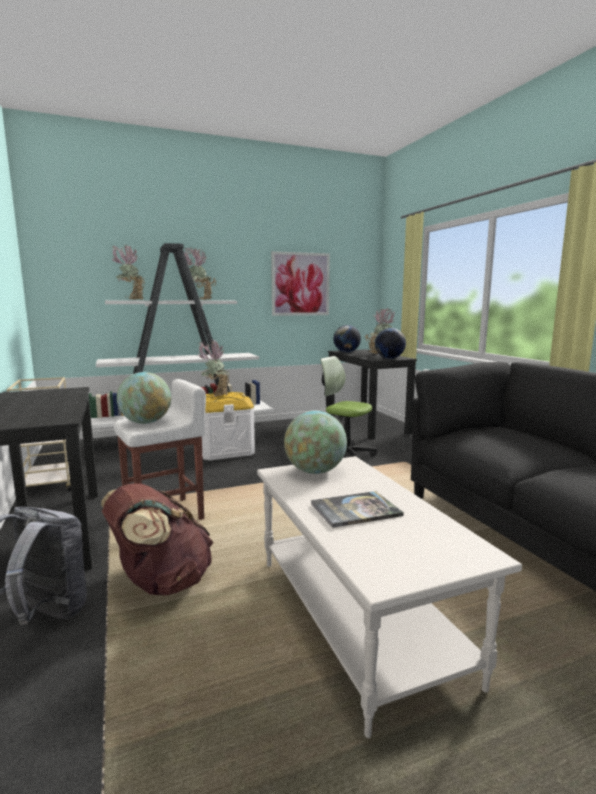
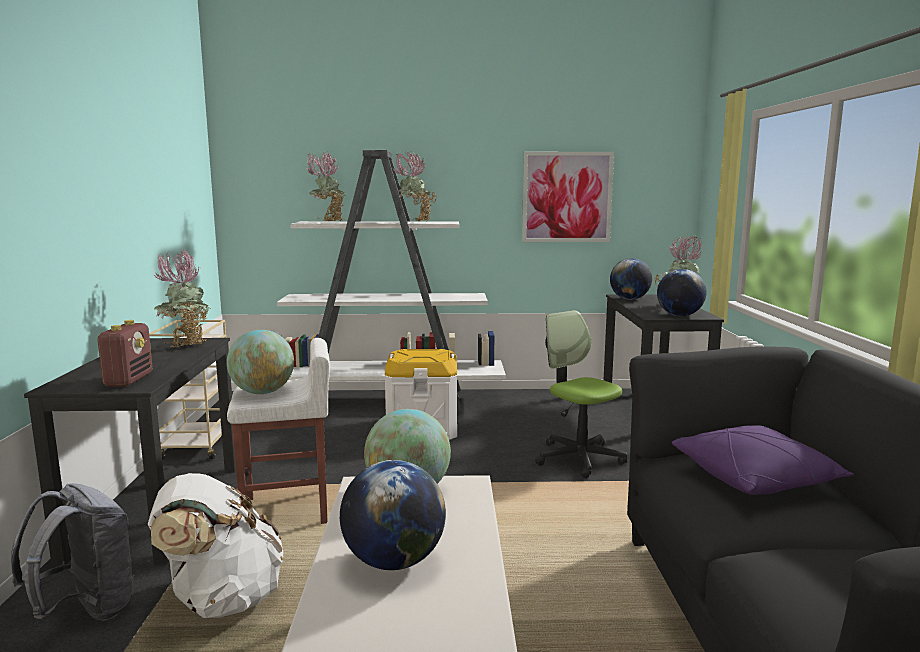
camera: 20 degrees right, 0 degrees up
brown backpack [101,484,213,596] -> white backpack [148,473,283,618]
potted plant [198,339,229,397] -> potted plant moved to [153,249,211,348]
book [311,491,404,528] -> globe [340,460,446,570]
none -> radio [97,320,152,387]
none -> purple pillow [672,425,854,495]

